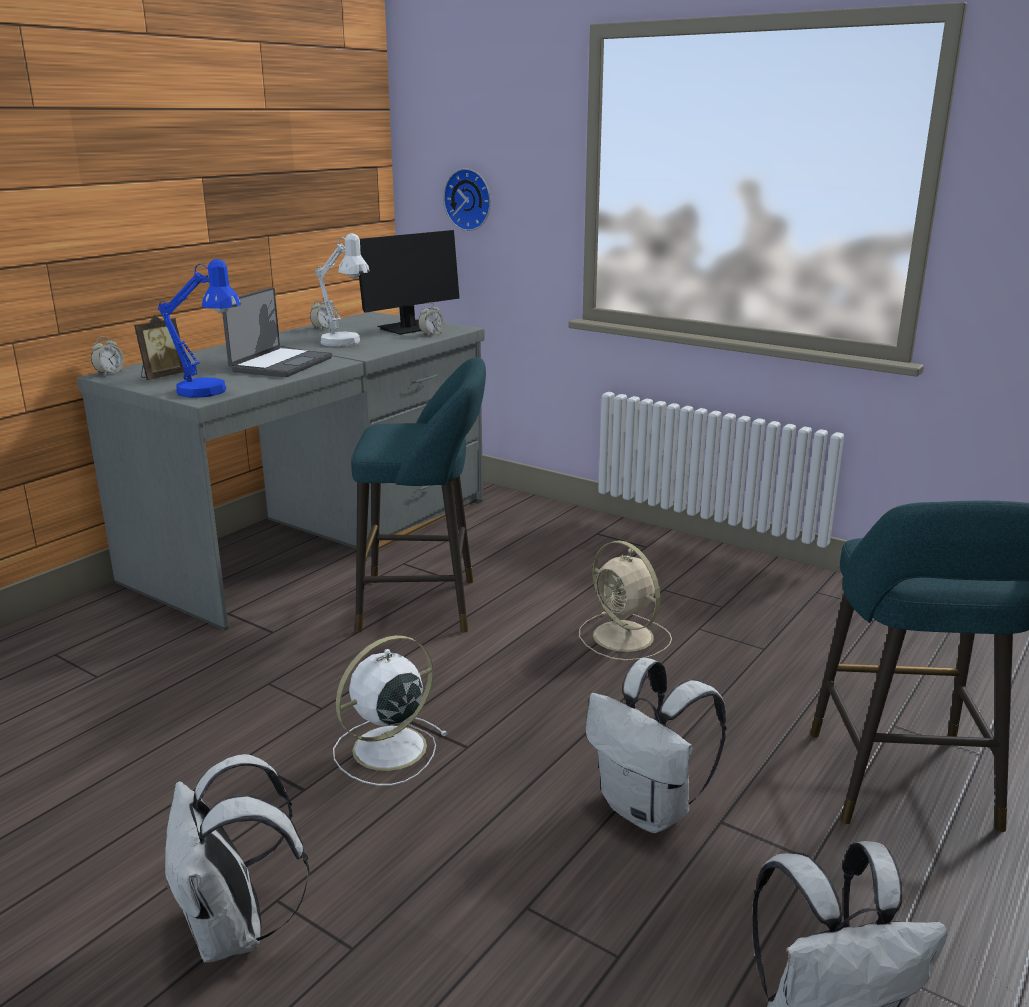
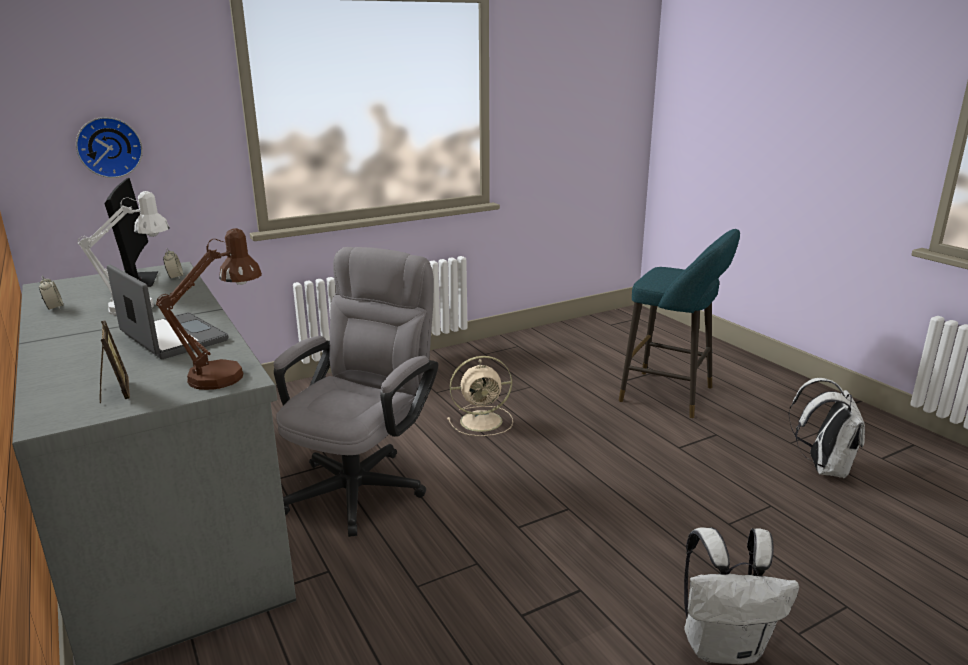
camera: 65 degrees left, 0 degrees up
alarm clock [91,336,124,375] -> none
blue table lamp [158,259,241,398] -> brown table lamp [156,228,262,390]
white fan [333,635,448,786] -> none
turquoise stool [351,357,486,633] -> grey office chair [274,247,438,537]
white backpack [585,658,726,833] -> none

